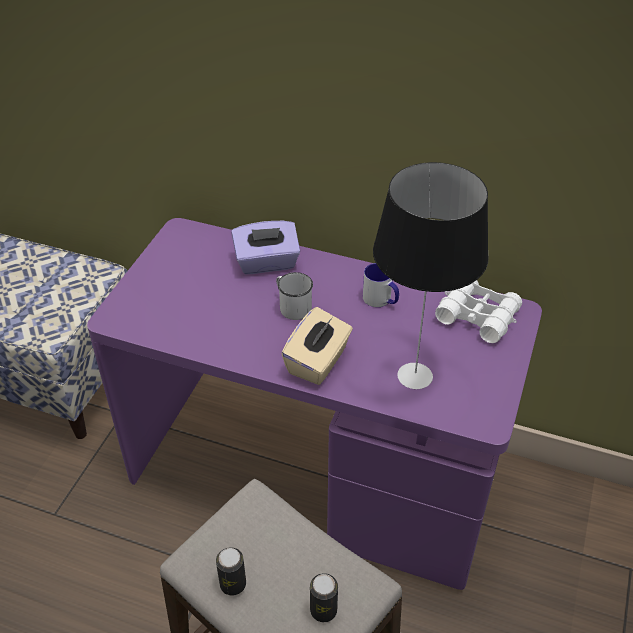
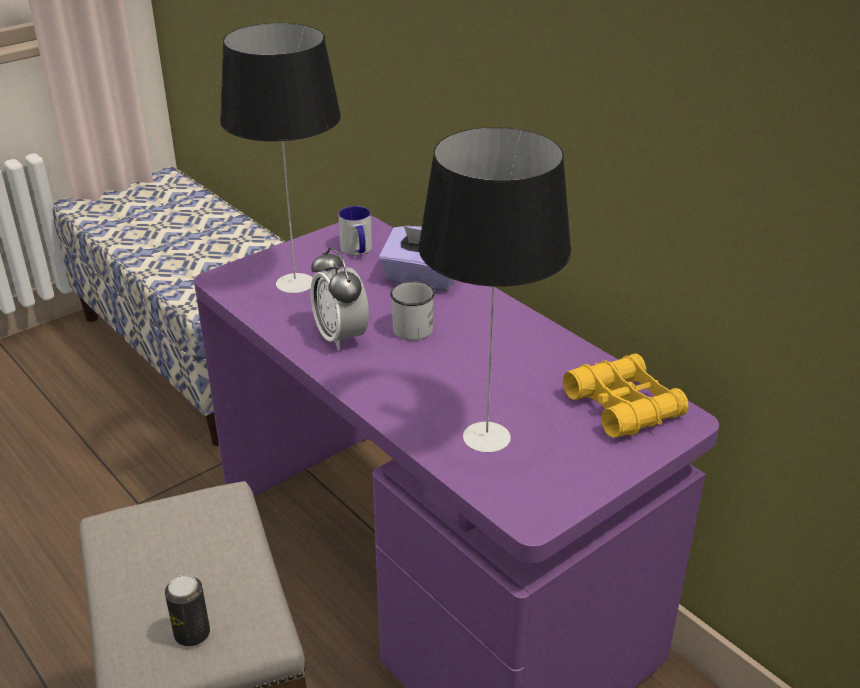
camera: 30 degrees right, 10 degrees down
can [216,547,246,596] -> none
beige tissue box [281,307,353,385] -> none
mug [363,263,399,307] -> mug moved to [338,206,372,255]
white binoculars [435,280,522,343] -> yellow binoculars [563,354,688,438]
none -> table lamp [220,23,341,293]
none -> alarm clock [311,247,369,351]

